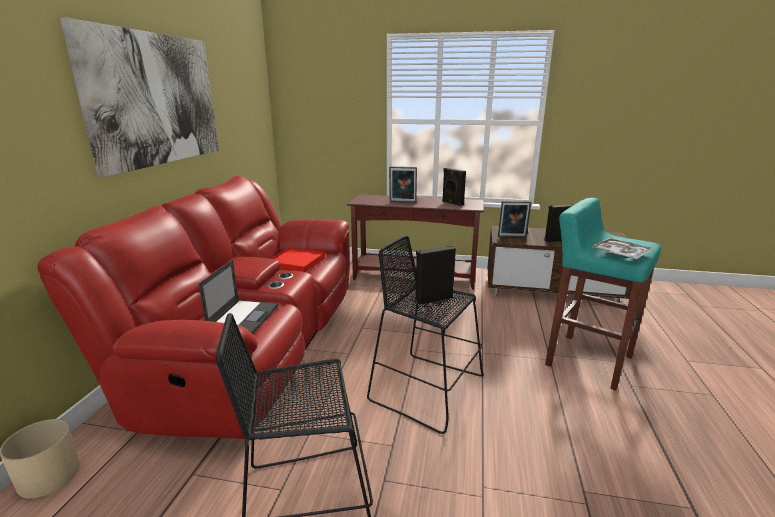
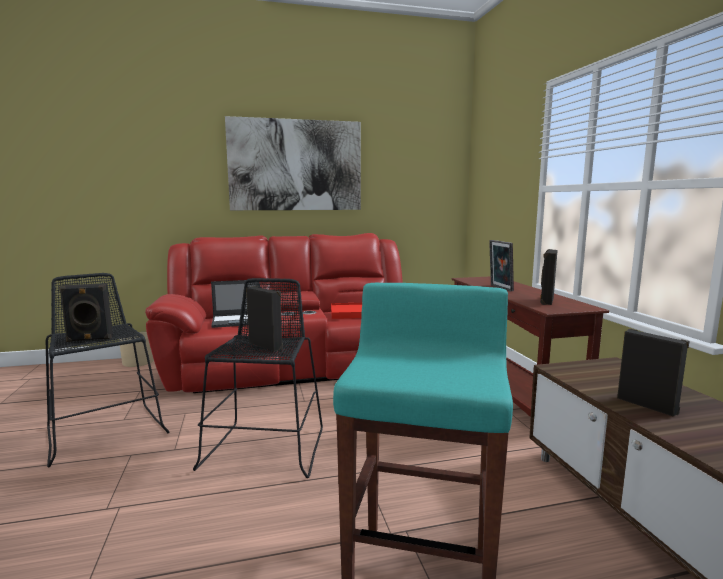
camera: 65 degrees right, 10 degrees down
picture frame [498,201,532,237] -> none
tray [590,238,653,259] -> none
none -> black speaker [59,283,113,342]

